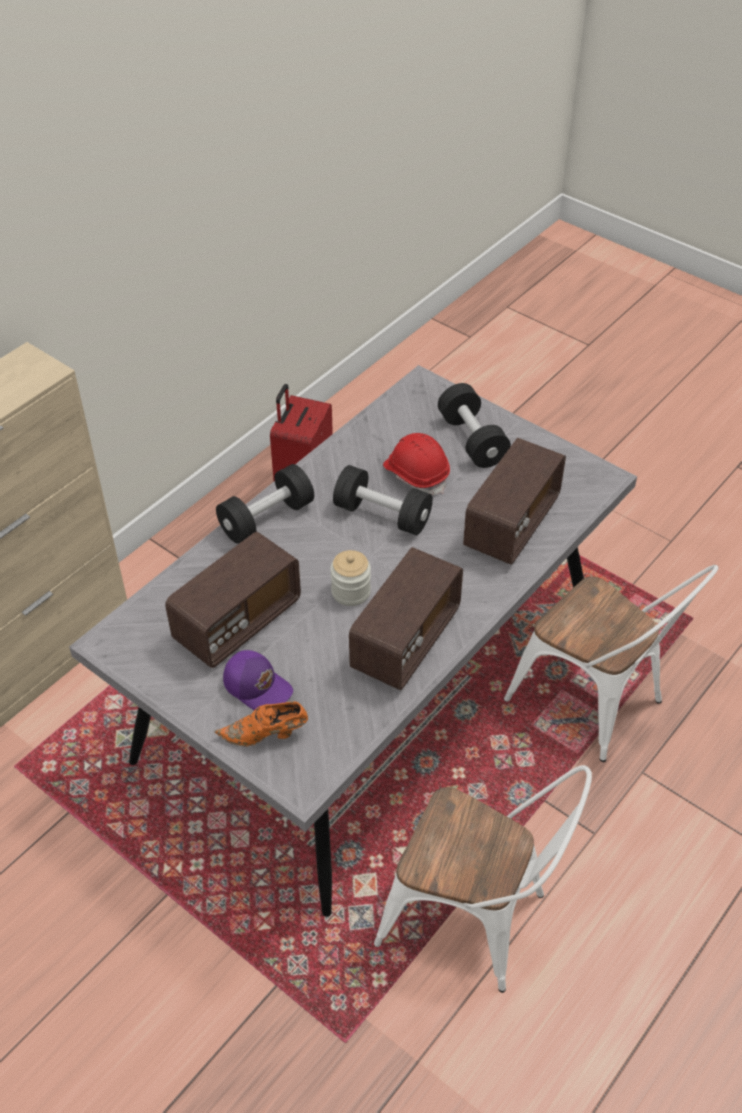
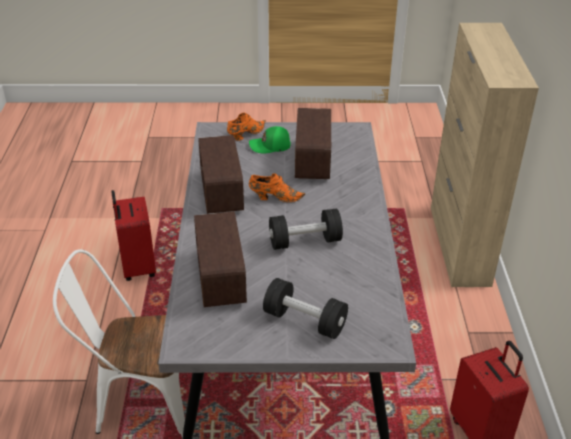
camera: 140 degrees right, 10 degrees down
black dumbbell [216,464,314,544] -> none
purple cap [223,650,293,710] -> green cap [249,126,291,153]
jar [330,550,371,606] -> orange shoe [249,173,305,202]
white chair [374,765,592,993] -> red suitcase [111,190,156,281]
red hard hat [383,433,450,495] -> none

